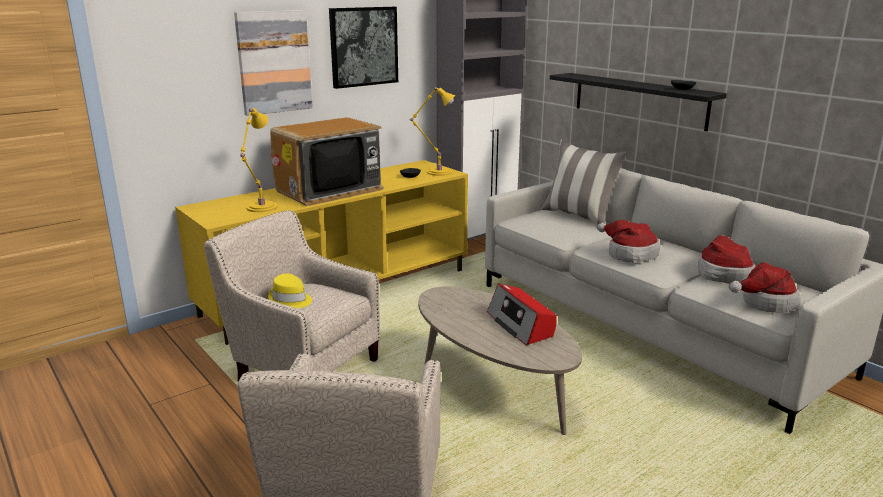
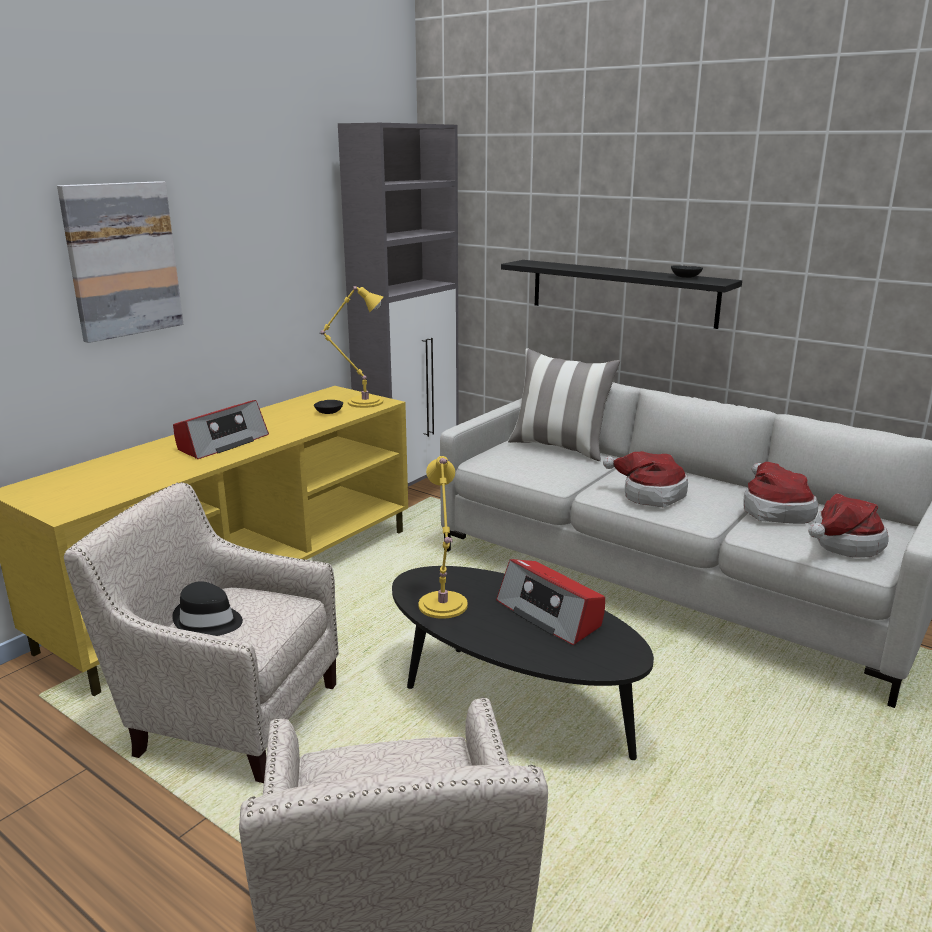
camera: 15 degrees left, 0 degrees up
yellow table lamp [240,108,278,212] -> yellow table lamp moved to [418,456,468,619]
yellow hat [268,273,312,308] -> black hat [172,581,243,636]
television [270,117,384,206] -> radio [173,400,269,459]
picture [329,7,398,89] -> none
beige coffee table [418,286,582,435] -> black coffee table [392,566,654,760]

